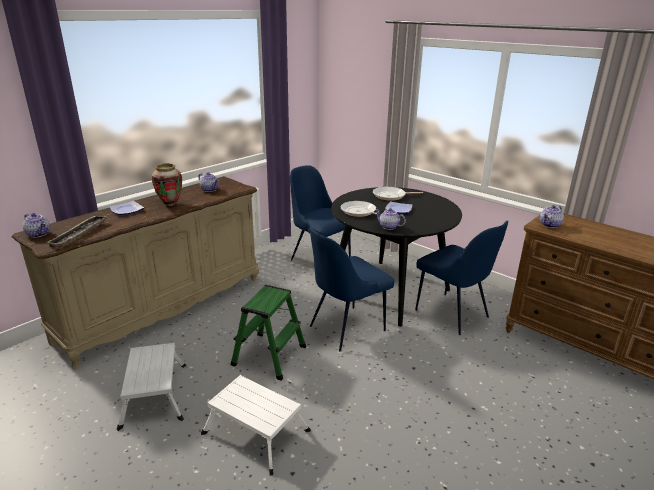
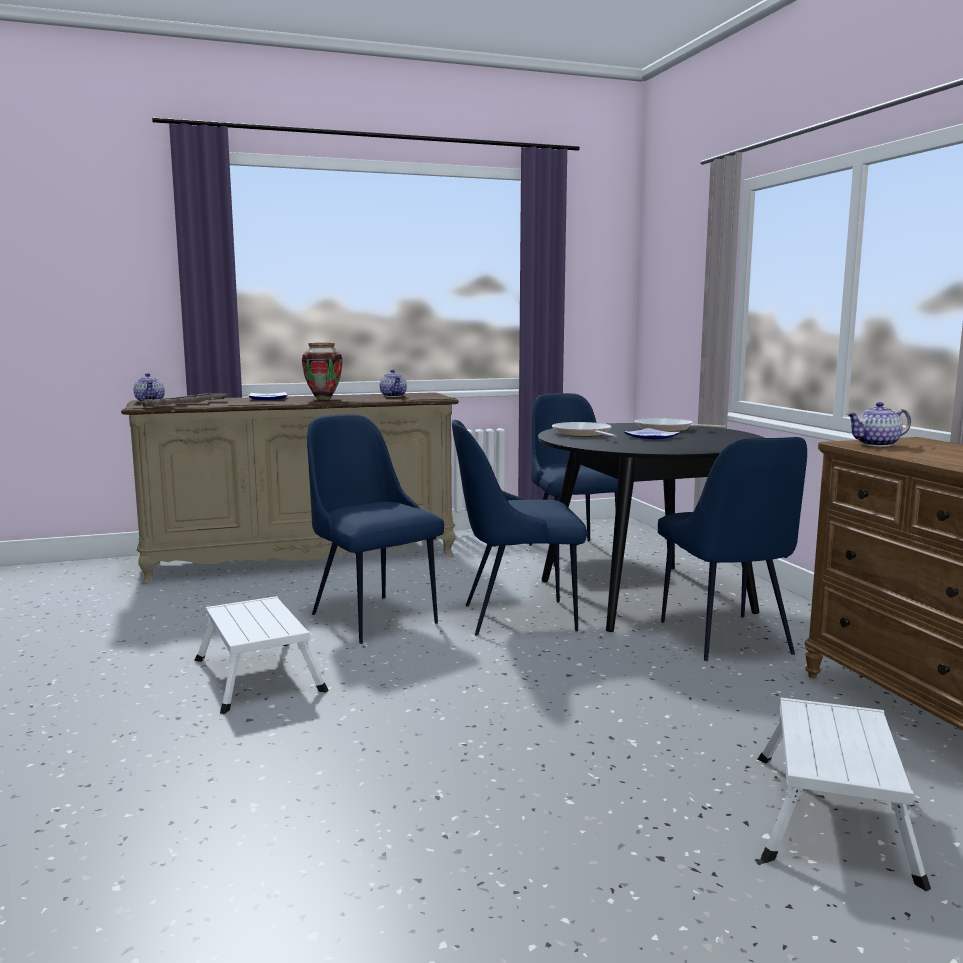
camera: 30 degrees right, 15 degrees down
white step ladder [117,343,187,431] -> white step ladder moved to [758,698,931,891]
green step ladder [230,285,306,381] -> blue chair [307,414,444,644]
teapot [375,208,406,230] -> none

